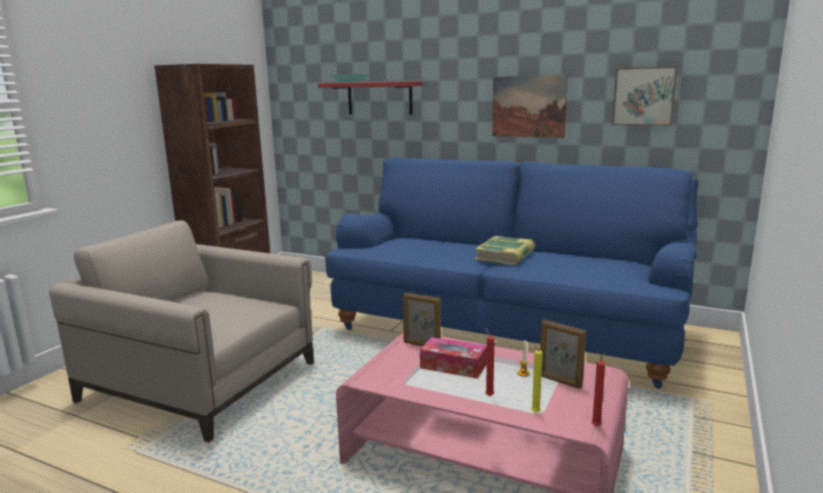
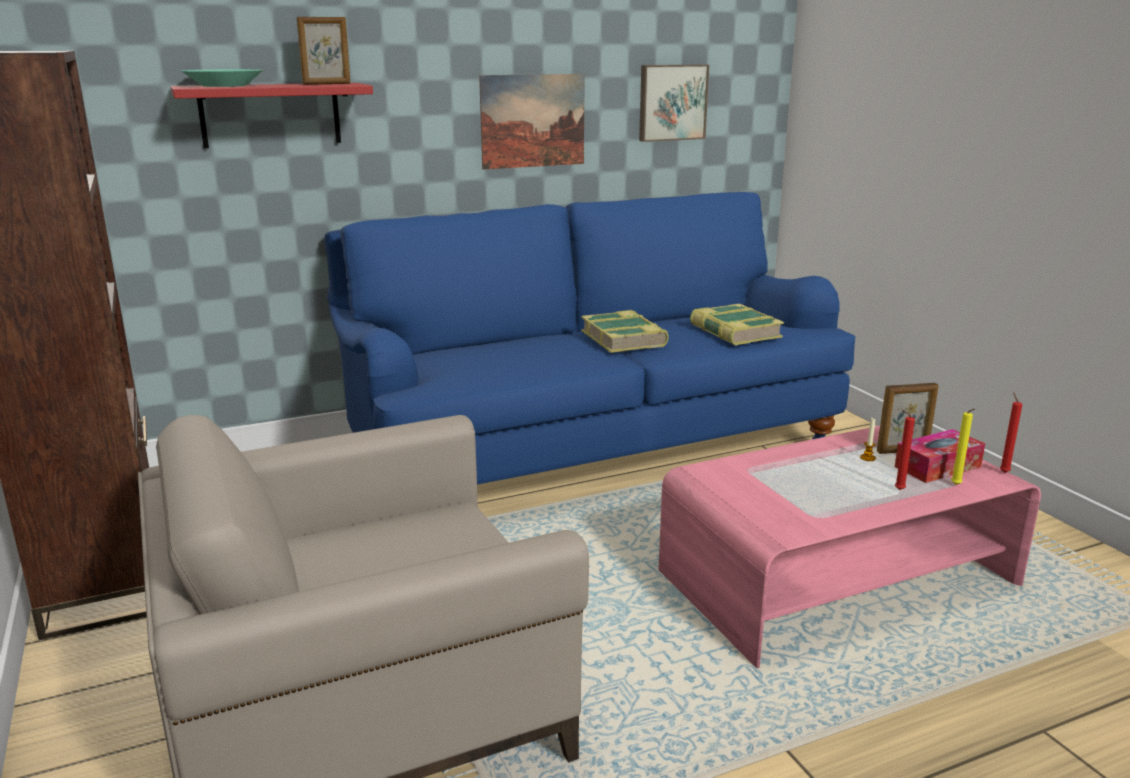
camera: 50 degrees left, 5 degrees up
picture frame [403,292,441,346] -> picture frame moved to [296,17,350,85]
tissue box [420,337,487,379] -> tissue box moved to [895,429,985,483]
none -> book [690,304,784,346]

